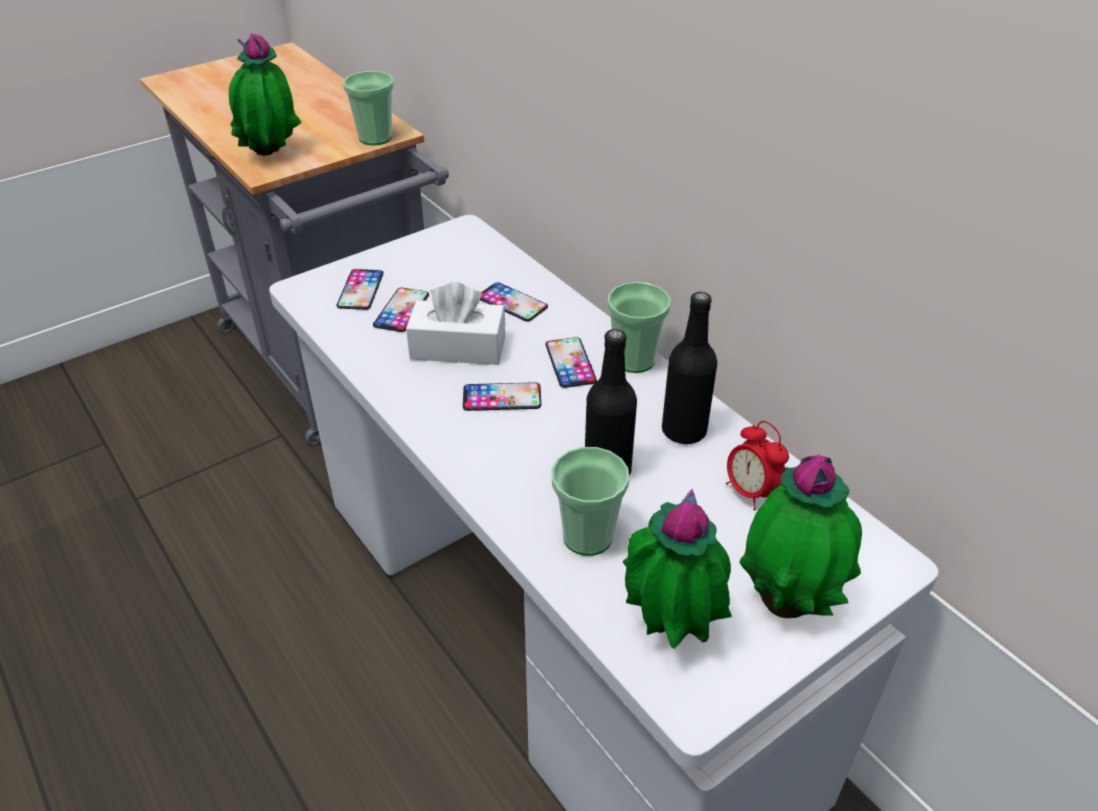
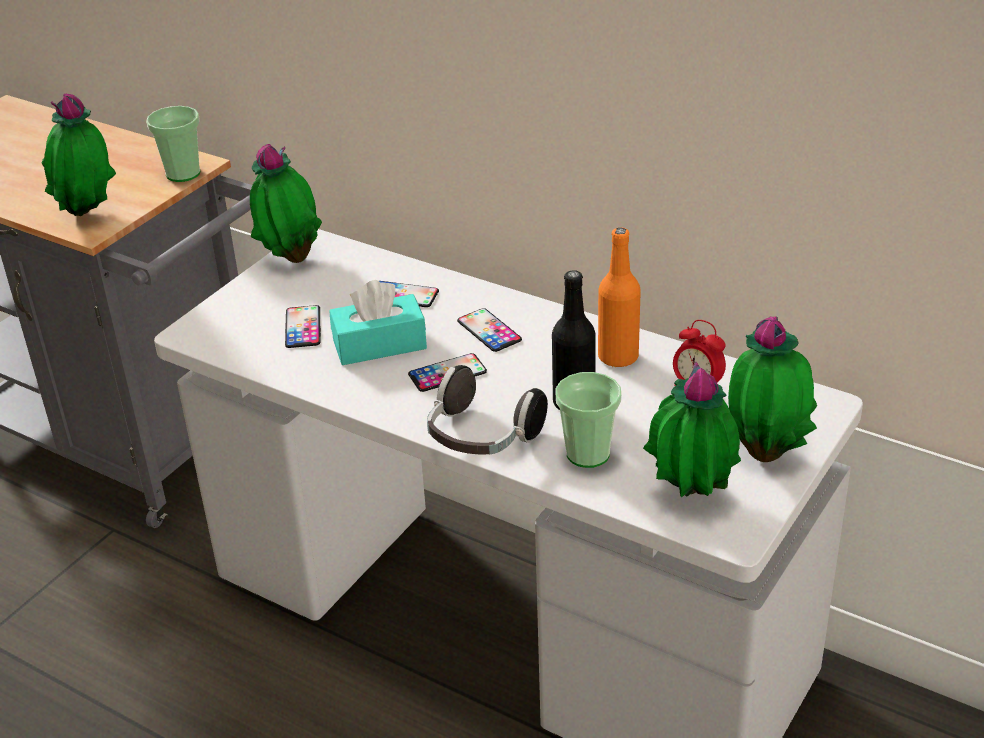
camera: 20 degrees left, 5 degrees down
phone [336,269,384,310] -> none
white tissue box [406,282,506,365] -> turquoise tissue box [329,280,427,365]
cup [607,282,671,373] -> none
black bottle [662,292,717,444] -> orange bottle [598,227,641,367]
none -> potted plant [250,144,322,263]
none -> headphones [427,365,548,455]

